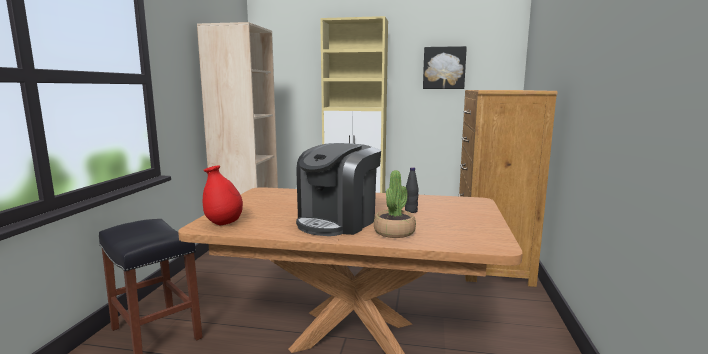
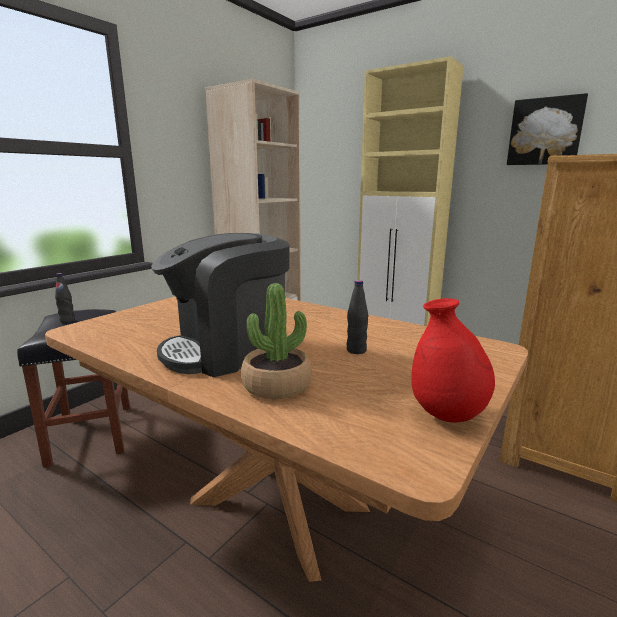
camera: 25 degrees right, 5 degrees up
red vase [203,165,243,225] -> red vase moved to [412,298,495,423]
none -> black bottle [55,273,75,323]

